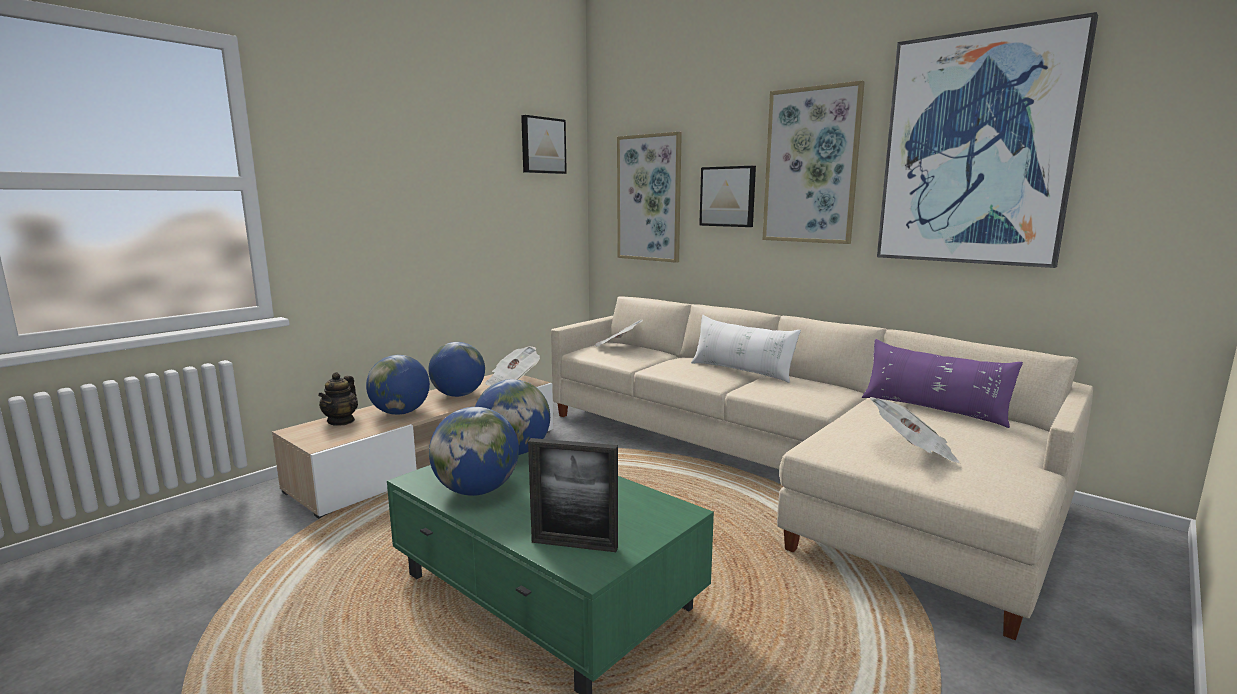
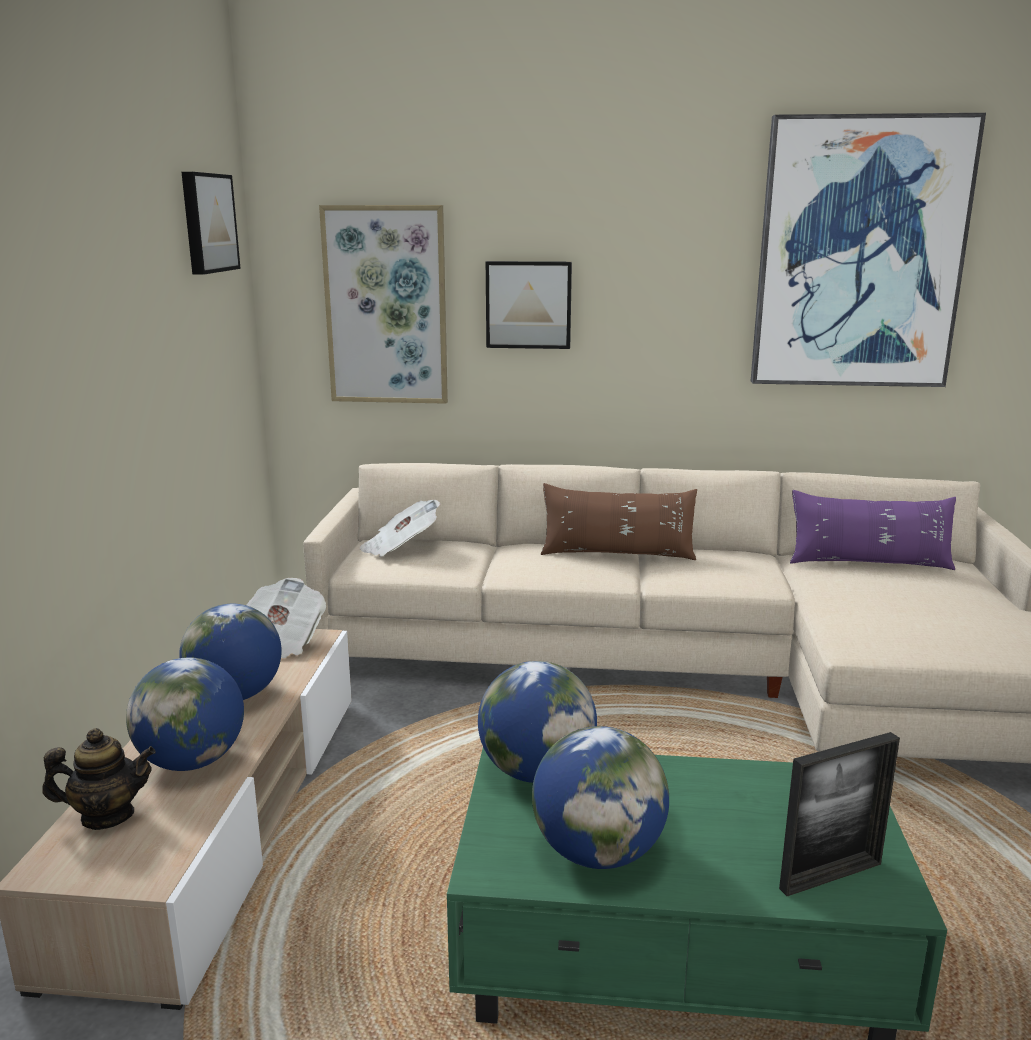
camera: 35 degrees left, 5 degrees up
teapot [318,372,358,426] -> teapot turned 75 degrees counterclockwise [42,728,156,830]
white pillow [691,315,801,383] -> brown pillow [541,483,697,560]
picture [762,81,865,244] -> none
newspaper [870,397,961,464] -> none

